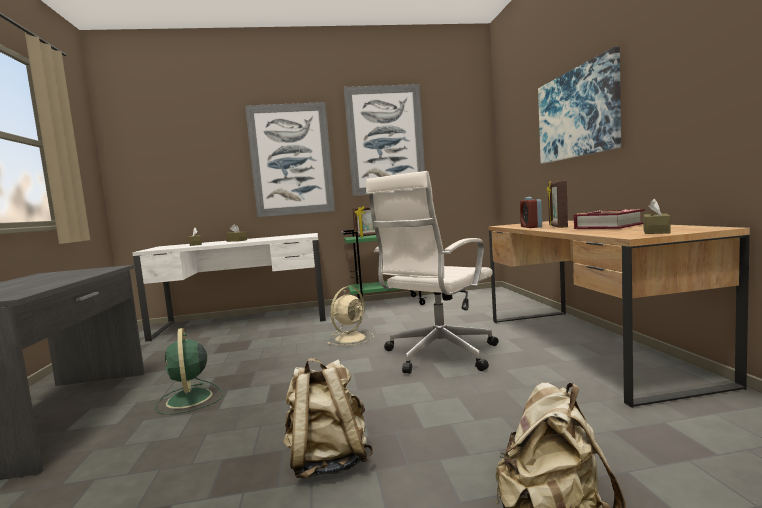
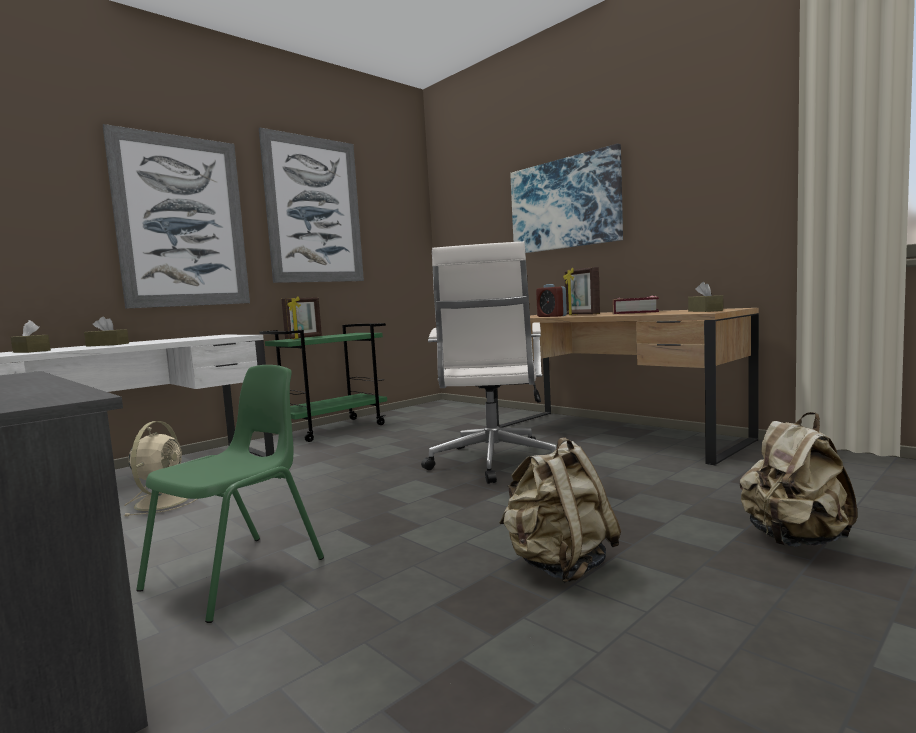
camera: 35 degrees left, 0 degrees up
green fan [155,328,223,415] -> green chair [136,365,324,623]
beige fan [327,286,374,345] -> beige fan moved to [124,421,197,517]

